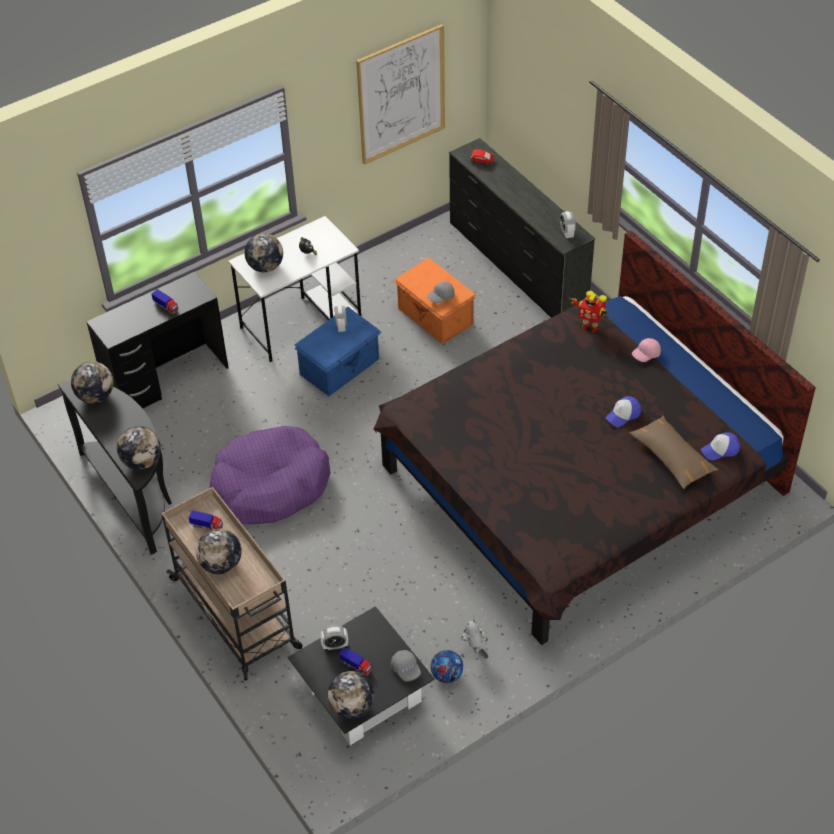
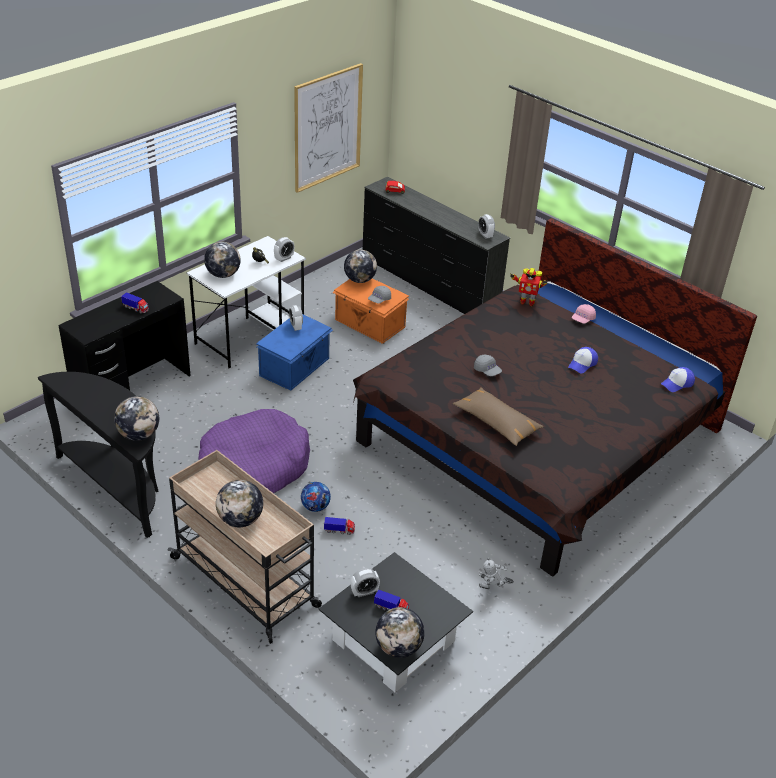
camera: 15 degrees left, 10 degrees down
globe [71,361,114,403] -> globe moved to [344,250,377,283]
toy truck [188,510,223,530] -> toy truck moved to [324,517,355,535]
grey cap [391,650,421,681] -> grey cap moved to [474,354,502,376]
football [431,650,463,683] -> football moved to [301,482,331,512]
toy robot [461,619,489,659] -> toy robot turned 45 degrees counterclockwise [479,557,514,589]
brown pillow [629,416,718,489] -> brown pillow moved to [453,387,544,446]
none -> alarm clock [274,237,294,262]

